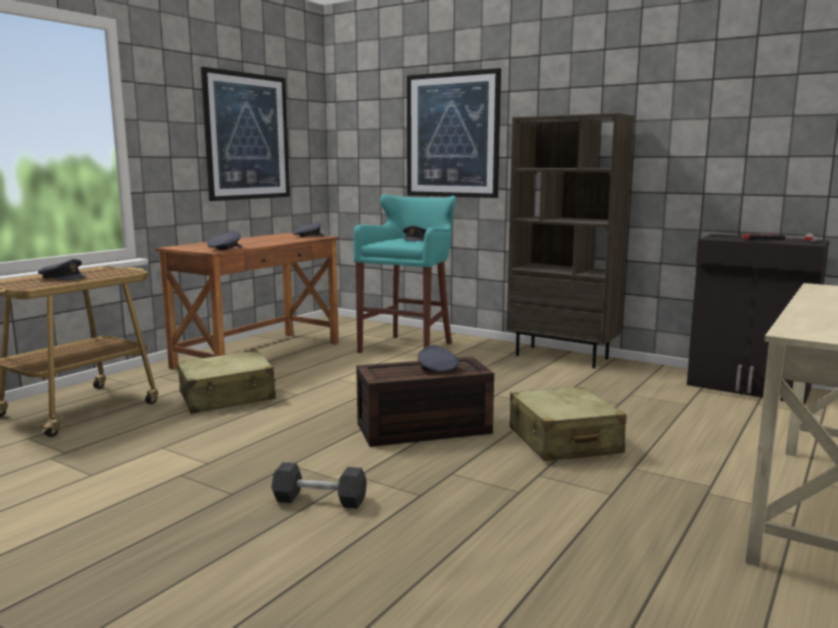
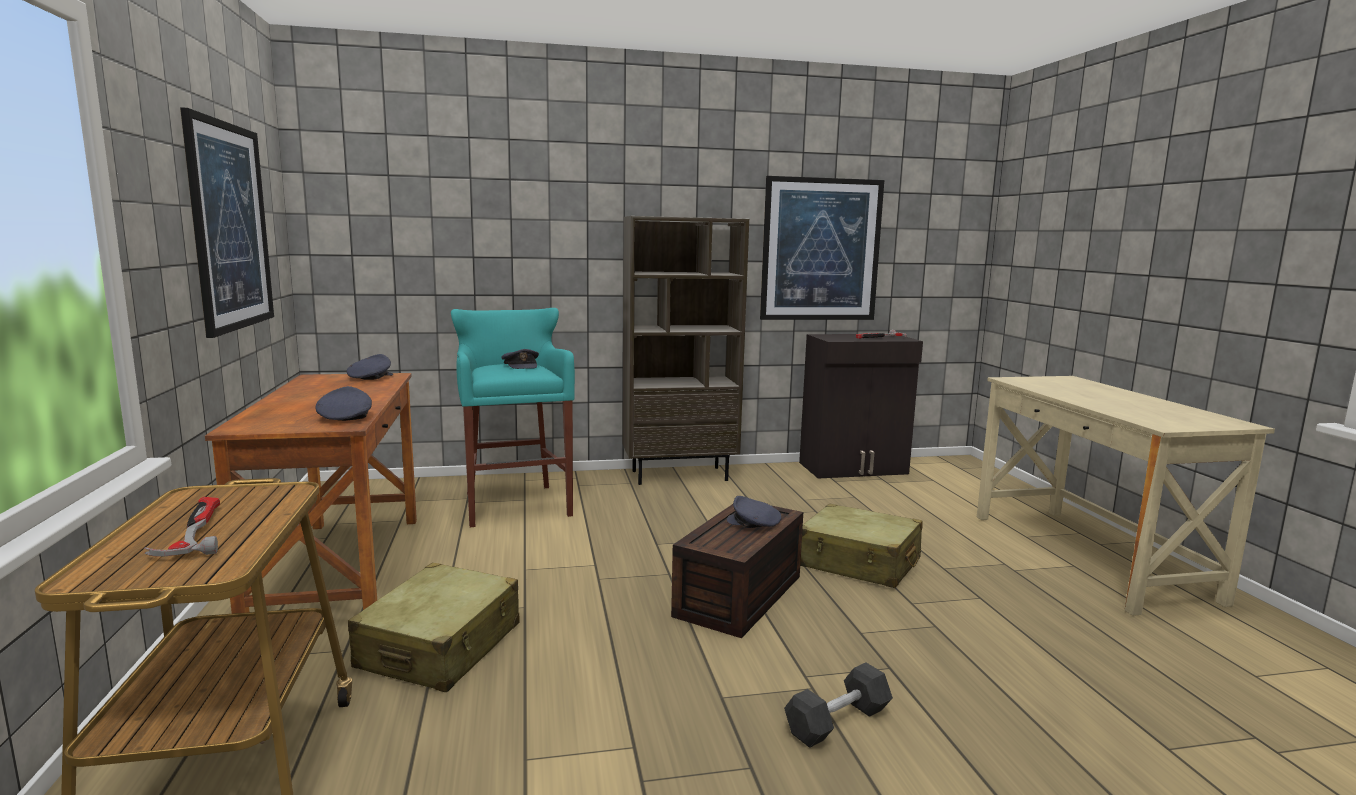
camera: 45 degrees left, 0 degrees up
grey cap [38,259,86,280] -> hammer [144,497,220,557]
picture [407,68,501,198] -> picture moved to [760,176,884,320]

